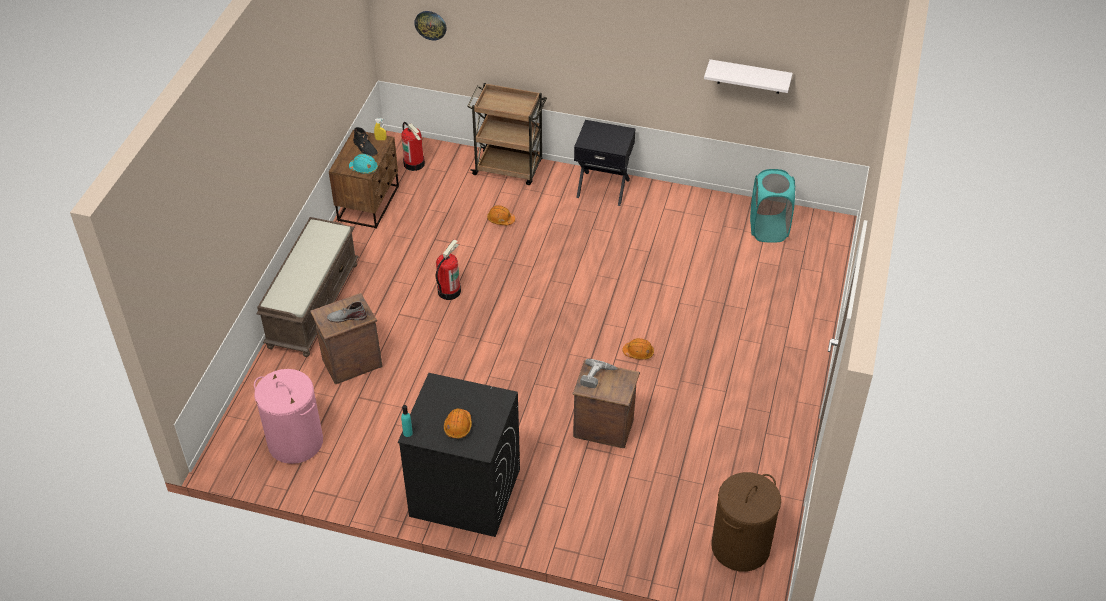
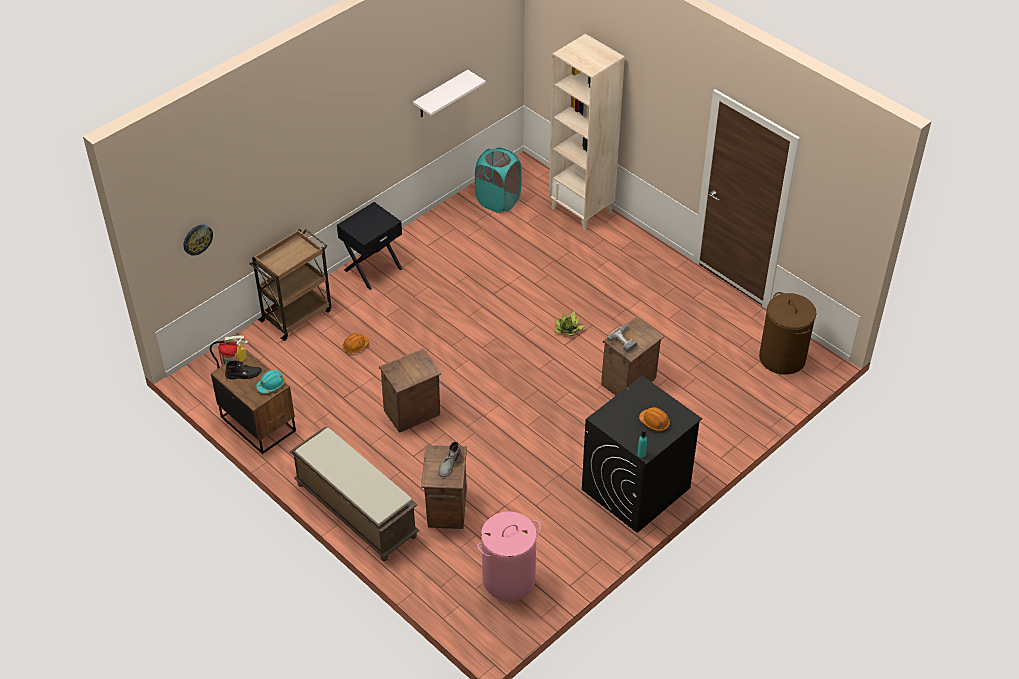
camera: 60 degrees left, 0 degrees up
fire extinguisher [436,239,461,300] -> crate [379,348,442,433]
orange hard hat [623,338,654,360] -> potted plant [553,310,586,336]
none -> beige bookcase [549,34,625,231]

